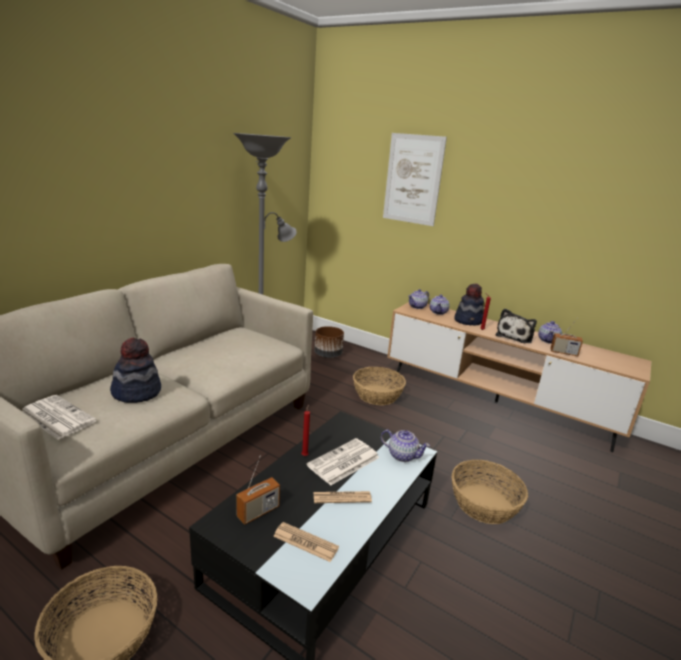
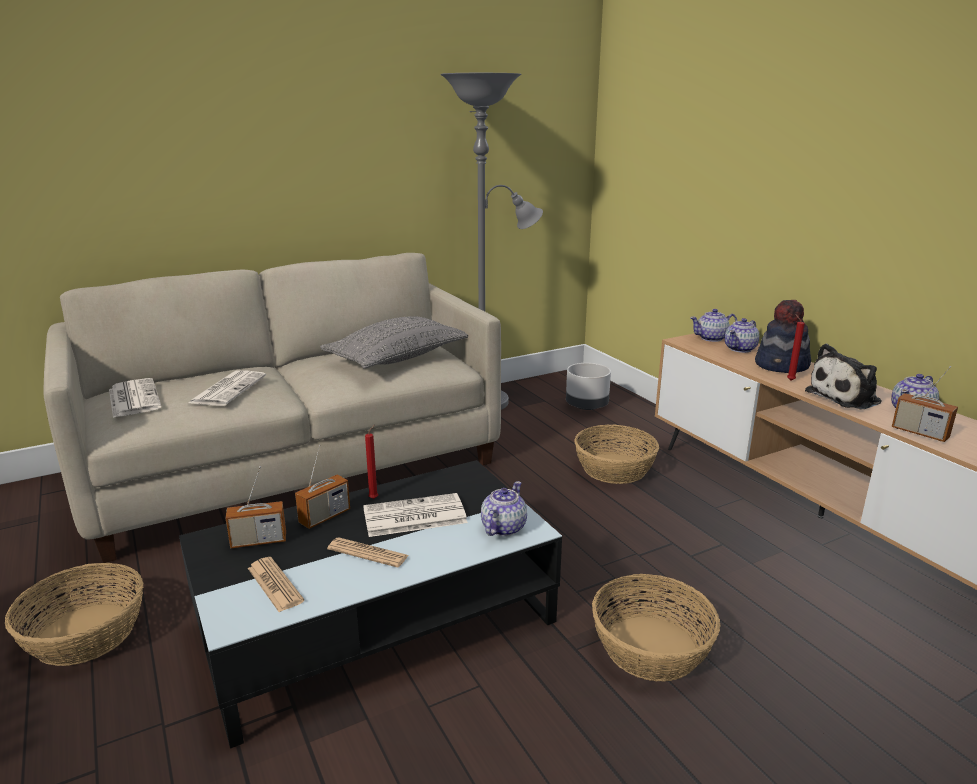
camera: 30 degrees right, 0 degrees up
hat [110,338,161,403] -> newspaper [189,371,266,406]
brown planter [314,326,344,358] -> grey planter [566,363,611,410]
teapot [381,429,430,462] -> teapot turned 120 degrees counterclockwise [481,481,527,536]
picture [383,133,447,226] -> none
none -> radio [295,445,350,529]
none -> grey pillow [320,316,468,369]

